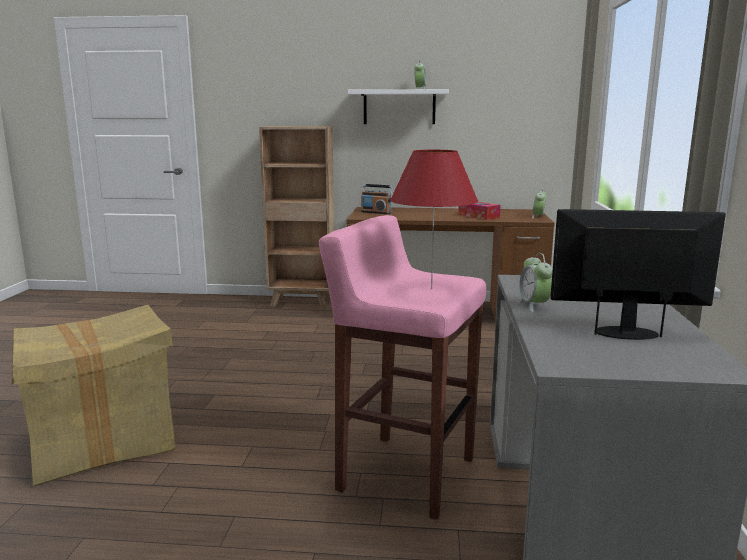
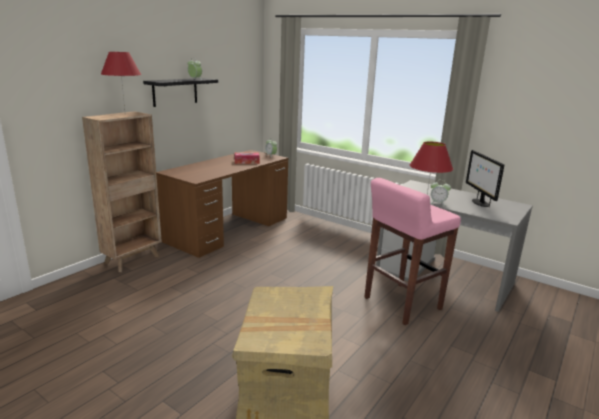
camera: 60 degrees left, 5 degrees up
white shelf [348,89,449,124] -> black shelf [143,78,218,107]
radio [361,184,393,214] -> none
monitor [550,209,726,340] -> monitor turned 45 degrees counterclockwise [466,150,504,207]
none -> red table lamp [101,52,141,110]

